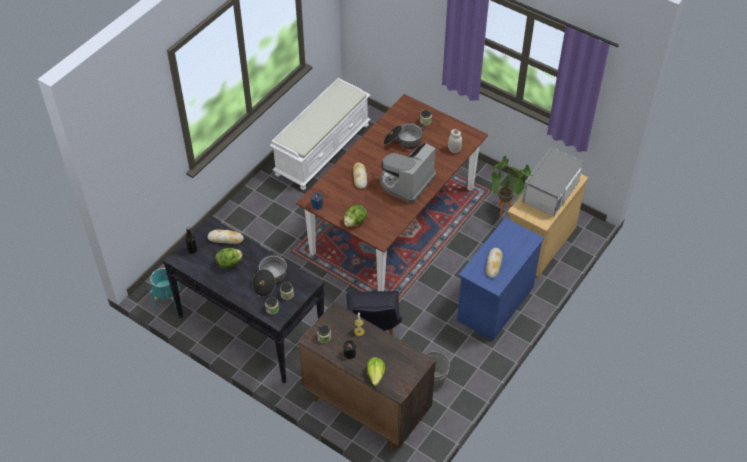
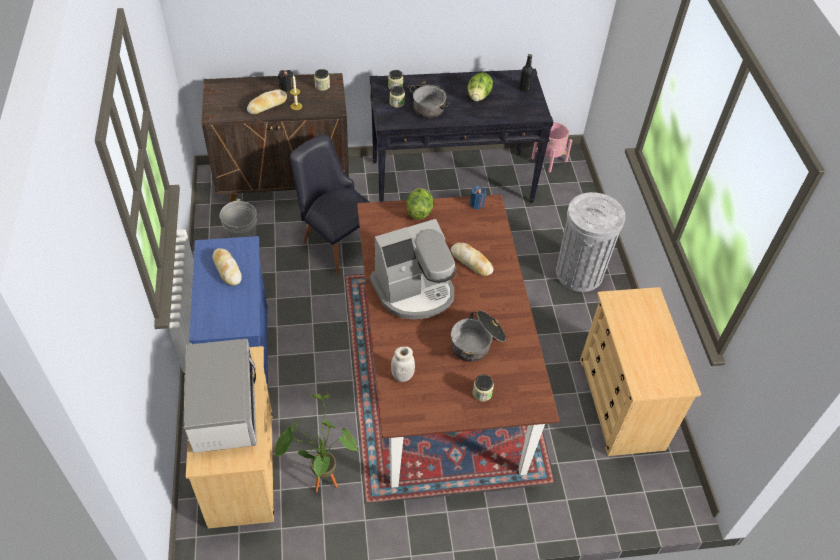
camera: 135 degrees right, 0 degrees up
turquoise planter [150,268,181,308] -> pink planter [531,122,572,172]
bread [208,229,244,244] -> bread moved to [247,89,287,114]
white bench [270,78,371,190] -> beige dresser [580,287,701,456]
lettuce [367,357,385,386] -> none
coffee machine [380,143,436,203] -> coffee machine turned 75 degrees clockwise [370,219,457,319]
none -> grey trash can [556,192,626,292]

